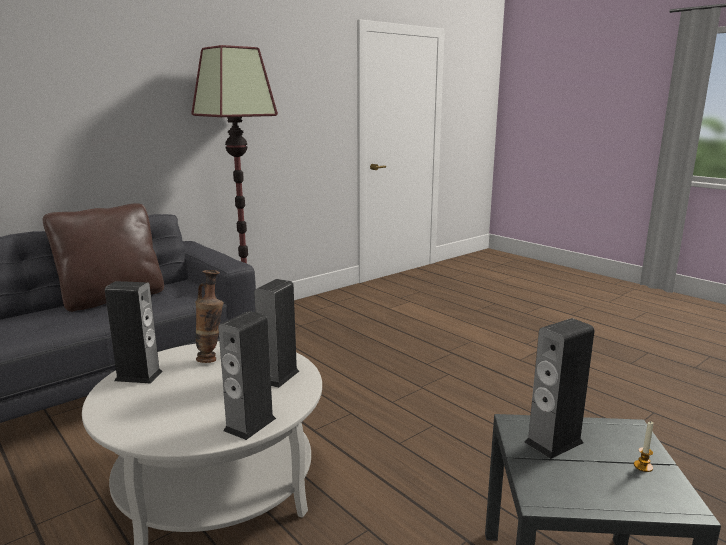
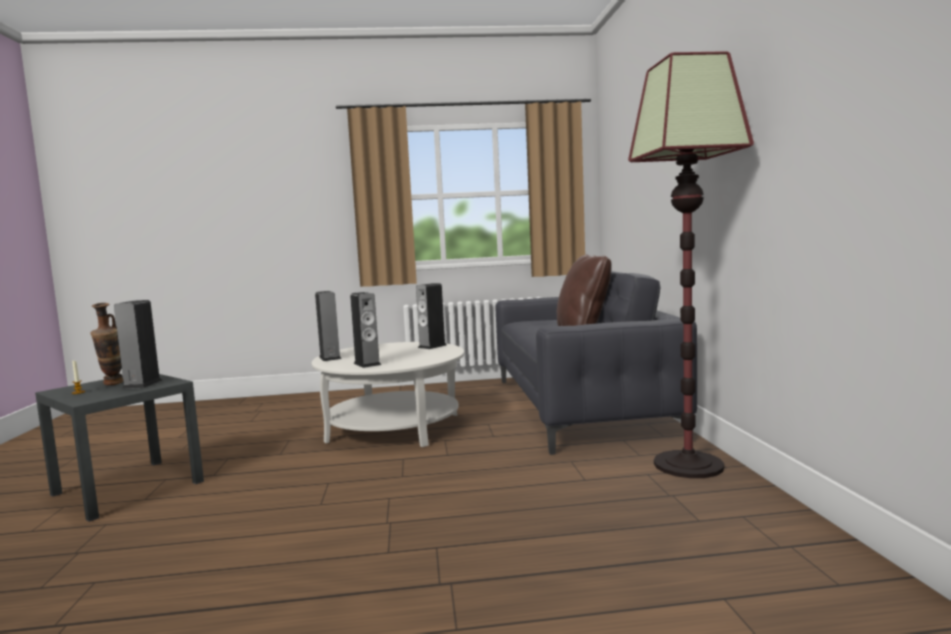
camera: 125 degrees right, 10 degrees down
vase [195,270,224,363] -> vase moved to [91,303,123,385]

